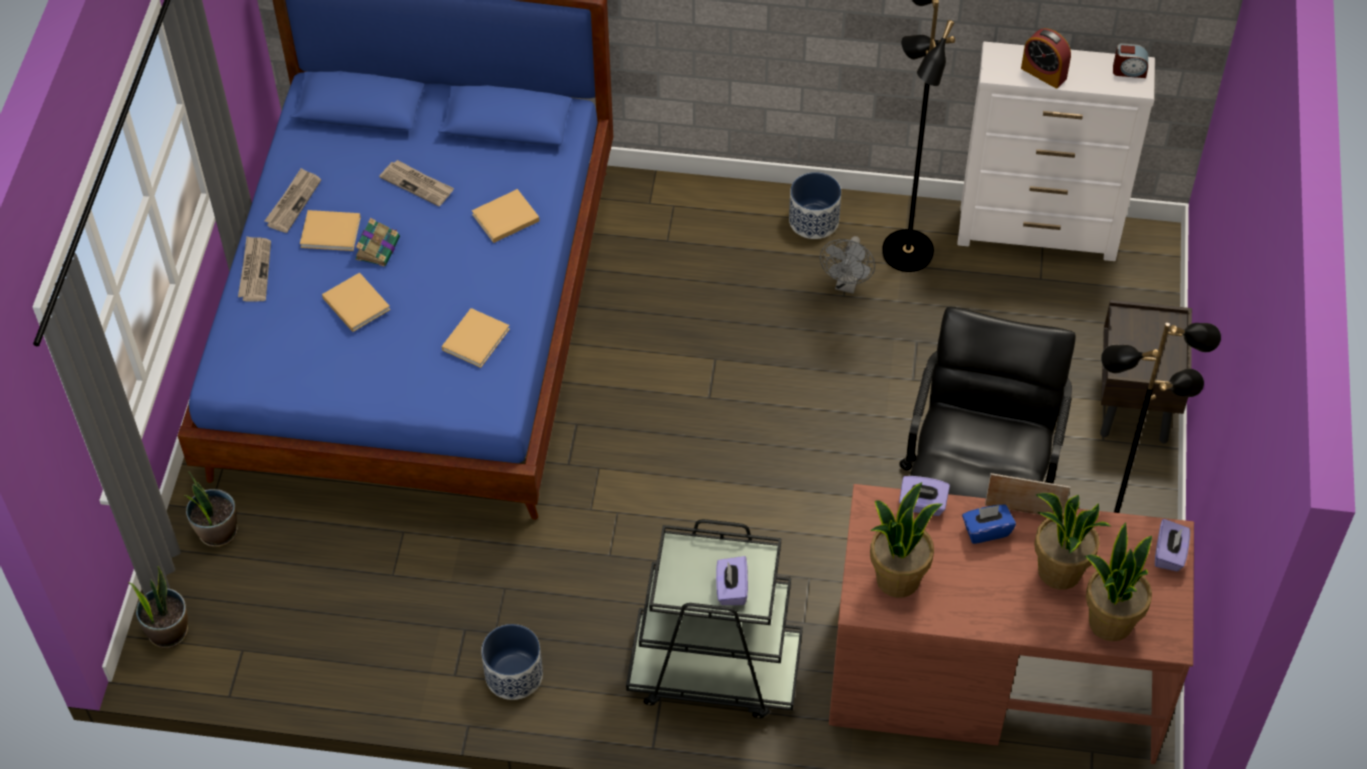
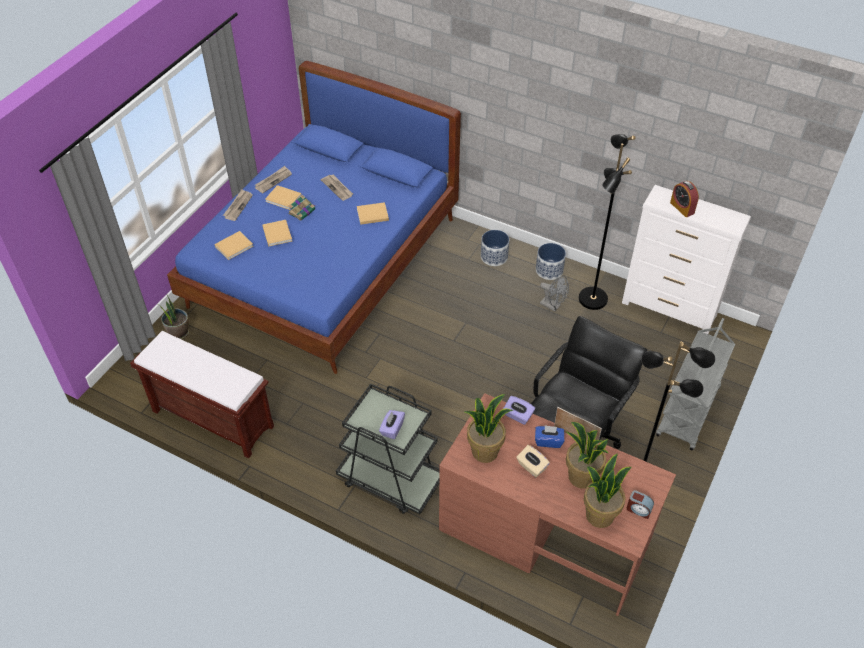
camera: 20 degrees right, 5 degrees down
potted plant [128,565,188,649] -> none
beige book [442,308,510,368] -> beige book moved to [215,231,253,260]
planter [481,624,543,700] -> planter moved to [481,230,509,266]
grey fan [820,236,875,294] -> grey fan turned 90 degrees counterclockwise [540,276,569,312]
brown nightstand [1100,300,1192,443] -> grey cart [656,318,735,451]
alarm clock [1113,43,1148,78] -> alarm clock moved to [627,490,654,519]
purple tissue box [1155,519,1190,571] -> none
none -> brown bench [130,331,274,458]
none -> beige tissue box [516,445,550,477]

